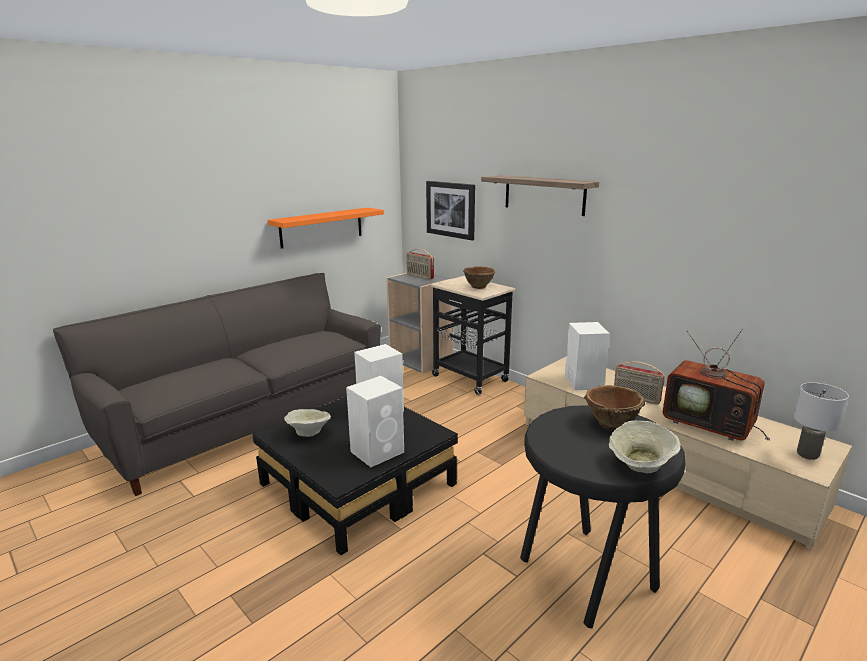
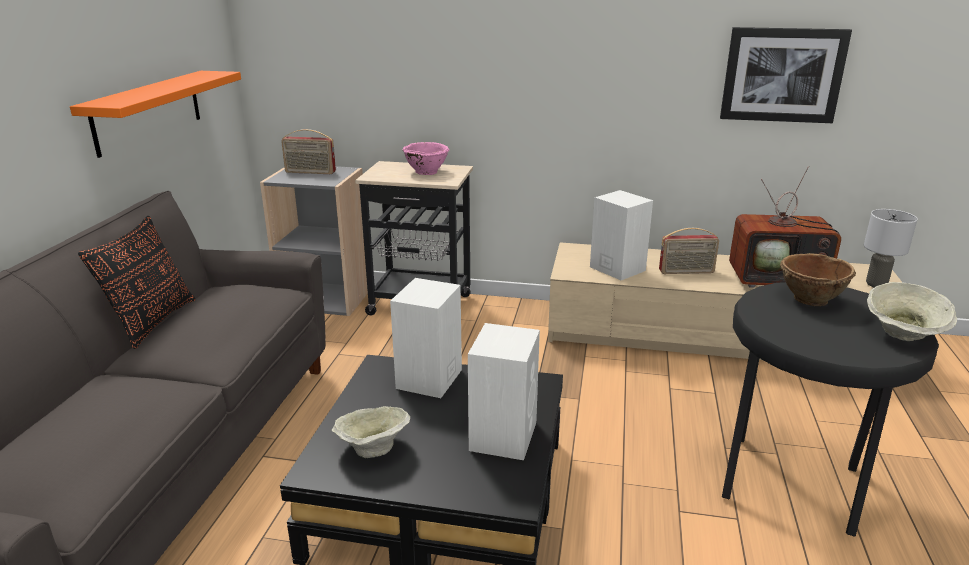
camera: 35 degrees left, 5 degrees up
picture [426,181,475,240] -> picture moved to [720,27,852,123]
brown bowl [463,266,496,289] -> pink bowl [402,142,449,175]
shelf [481,175,599,216] -> none
none -> black pillow [78,216,195,349]

